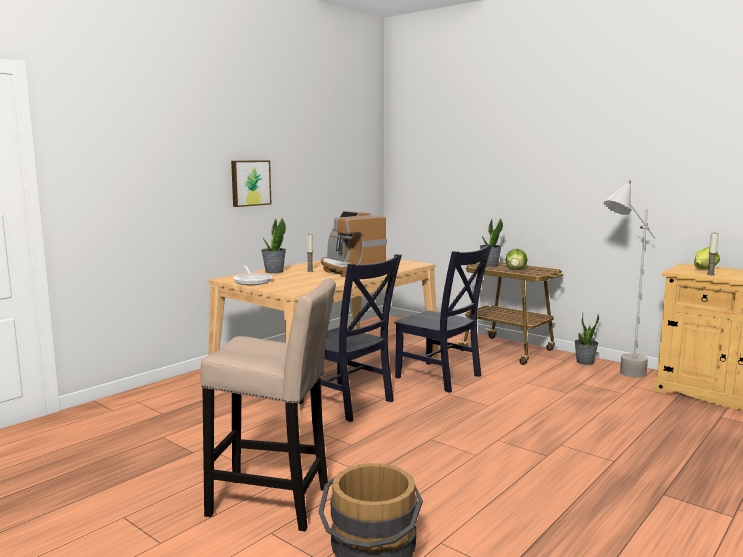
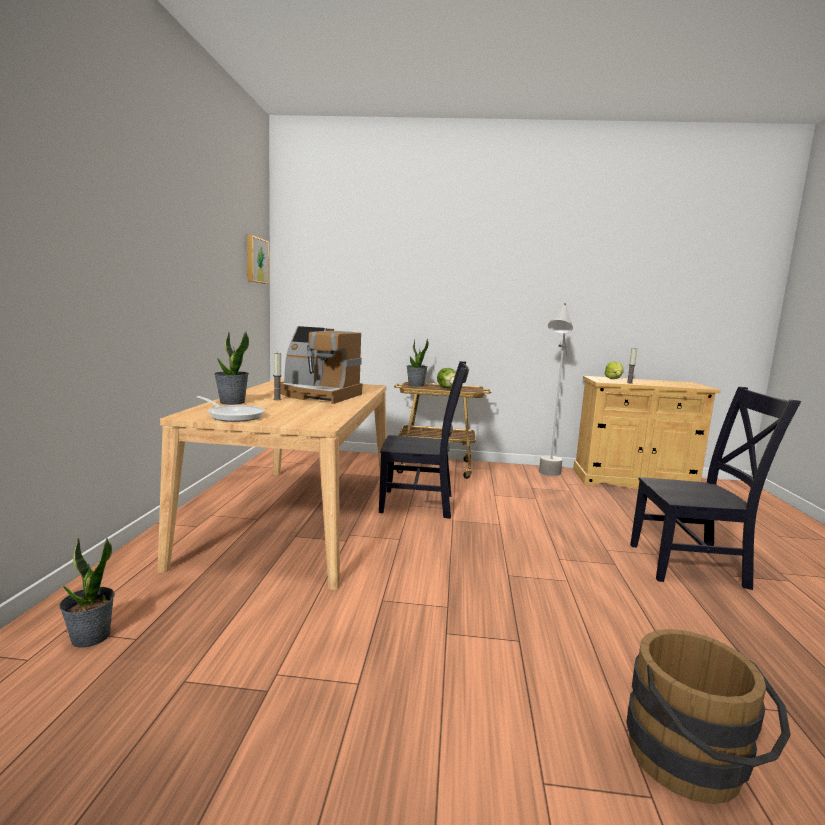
camera: 35 degrees left, 0 degrees up
beige stool [200,278,336,531] -> none
picture [231,160,271,207] -> picture moved to [247,235,269,284]
black chair [299,254,402,422] -> black chair moved to [630,387,801,590]
potted plant [574,313,599,365] -> potted plant moved to [59,537,115,648]

